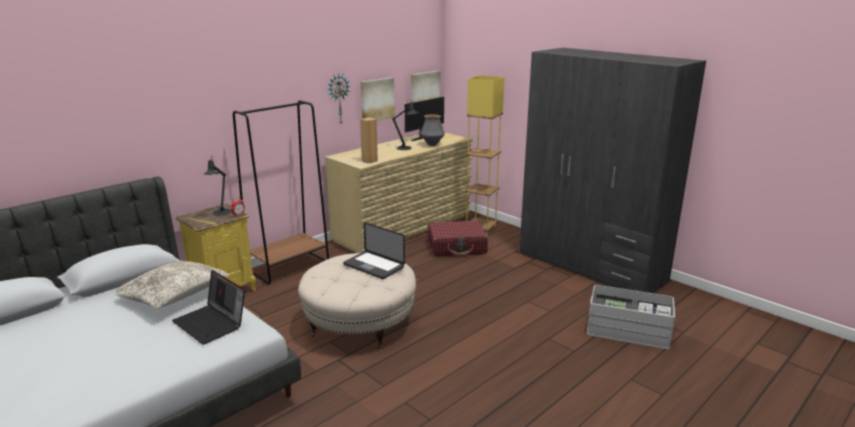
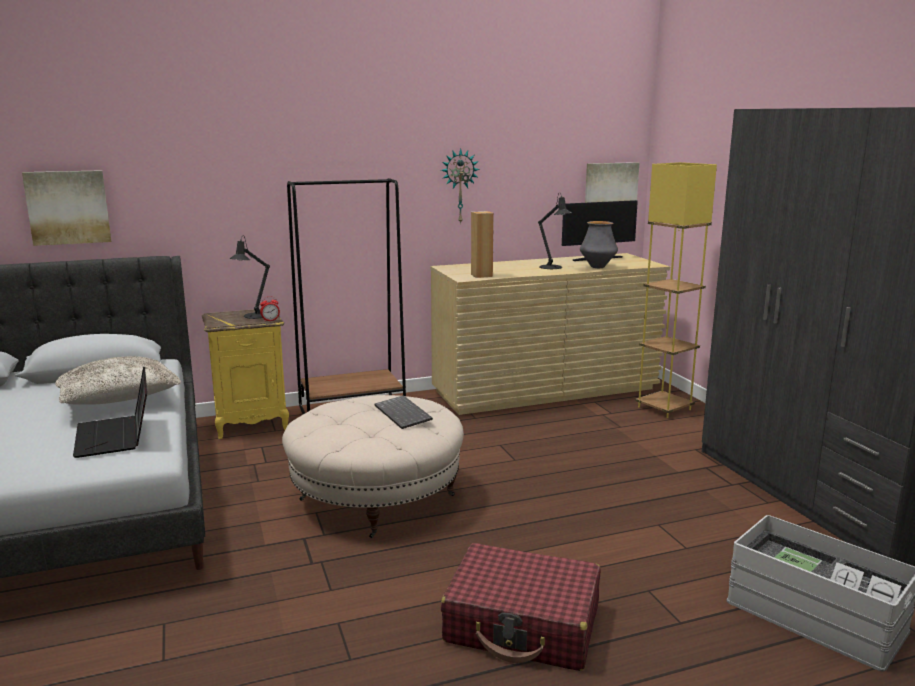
camera: 25 degrees right, 5 degrees down
laptop [343,222,405,279] -> keyboard [375,395,433,429]
picture [361,77,395,121] -> picture moved to [22,170,111,246]
red suitcase [428,220,488,256] -> red suitcase moved to [440,543,601,671]

